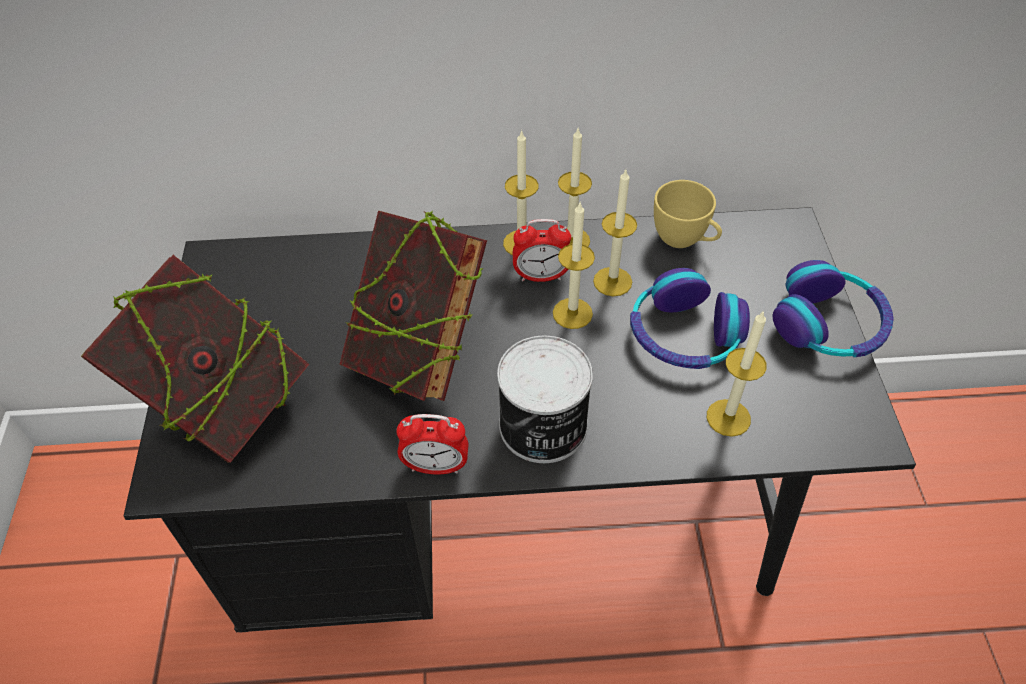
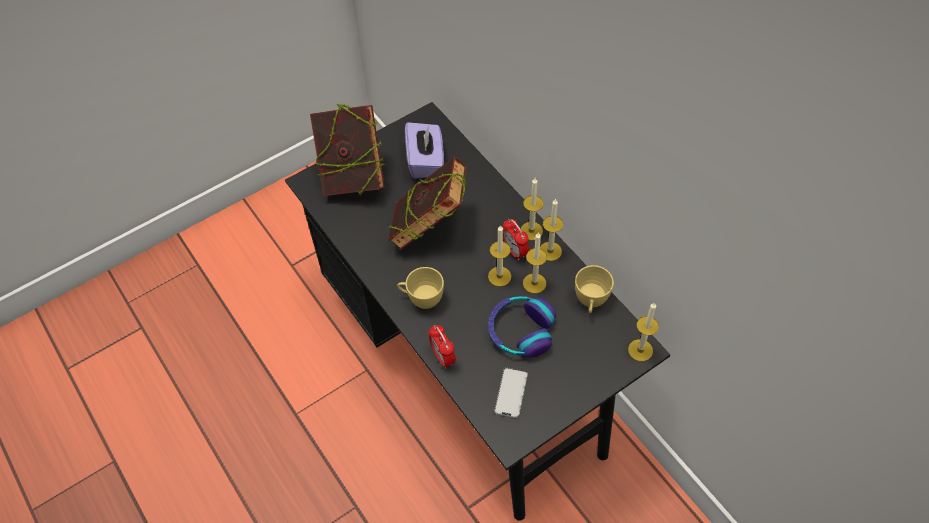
camera: 60 degrees right, 5 degrees up
alarm clock [396,414,468,475] -> alarm clock moved to [429,325,456,368]
can [497,336,593,463] -> yellow cup [397,267,444,309]
candle [707,310,766,437] -> candle moved to [628,302,659,361]
headphones [773,260,894,357] -> none
none -> purple tissue box [405,122,444,179]
none -> phone [495,368,528,418]

